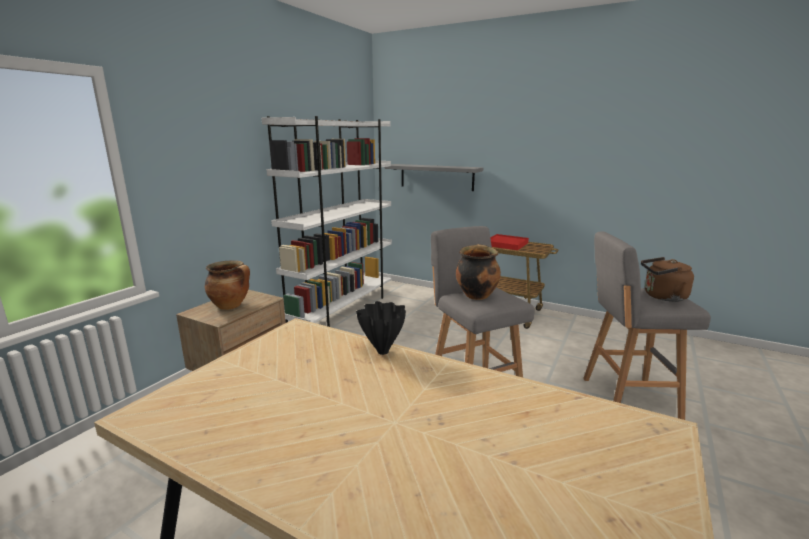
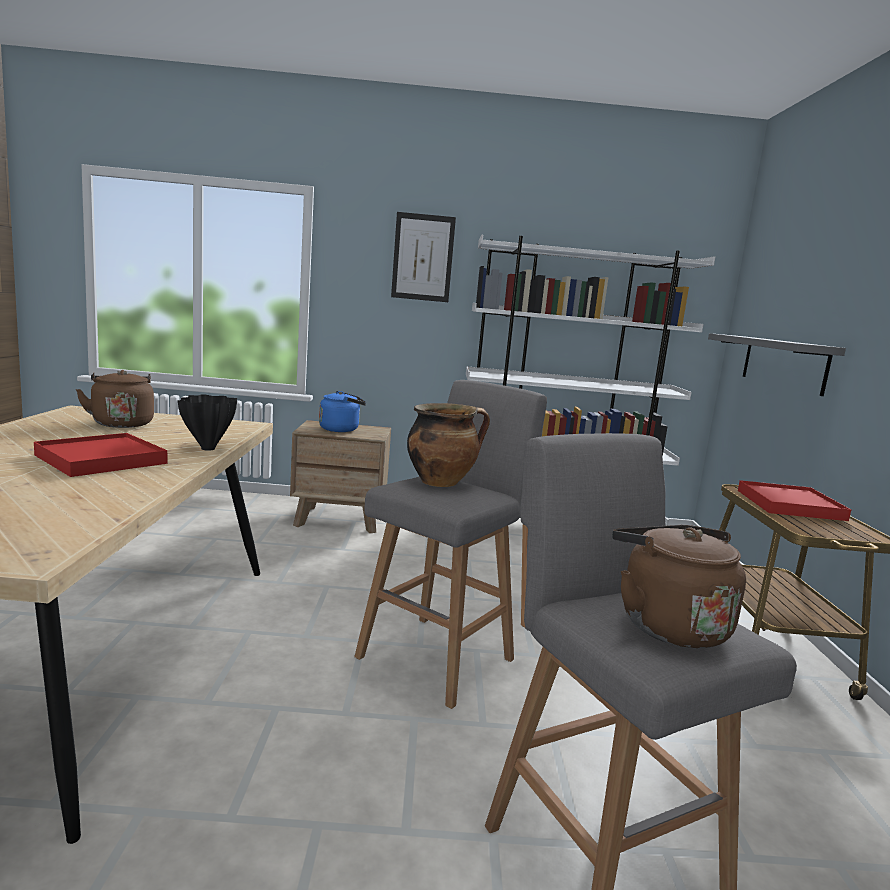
camera: 60 degrees right, 5 degrees down
cooking pot [205,260,250,310] -> blue kettle [319,391,366,432]
none -> red tray [34,433,167,477]
none -> brown kettle [76,370,154,428]
none -> picture [391,212,456,302]

